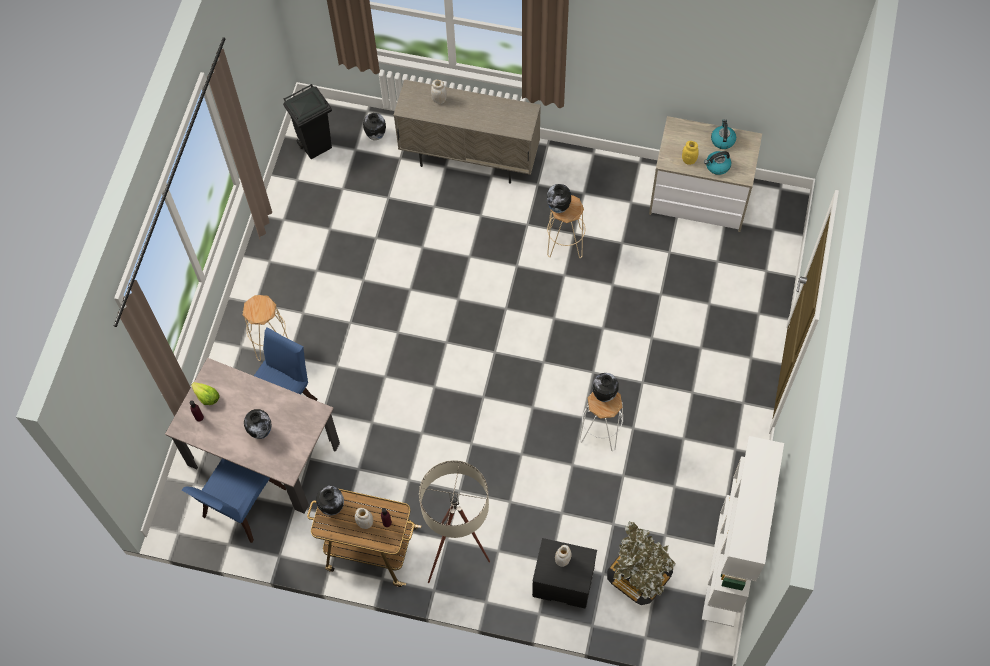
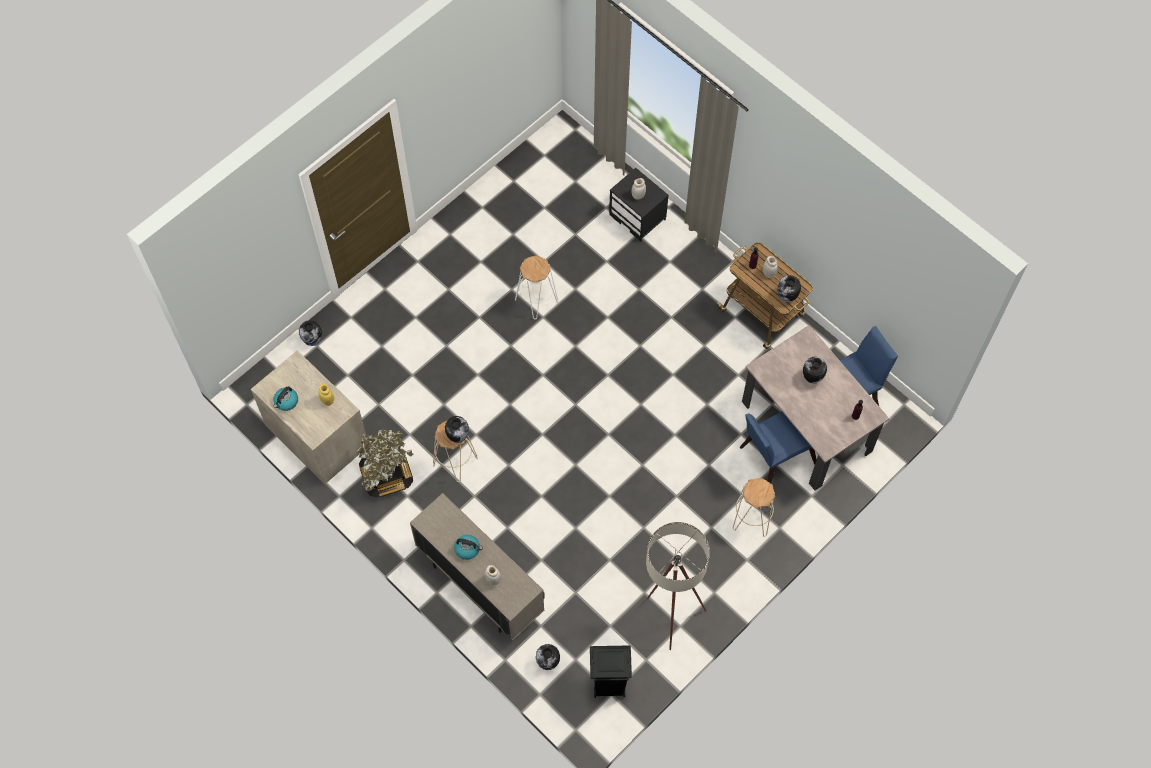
camera: 150 degrees left, 0 degrees up
lettuce [191,382,220,405] -> none
beige floor lamp [419,460,490,583] -> beige floor lamp moved to [646,522,710,650]
vase [592,373,619,402] -> vase moved to [299,320,322,346]
potted plant [607,521,676,605] -> potted plant moved to [357,429,414,498]
white bookcase [702,436,784,627] -> none
kettle [704,151,731,175] -> kettle moved to [454,535,483,560]

